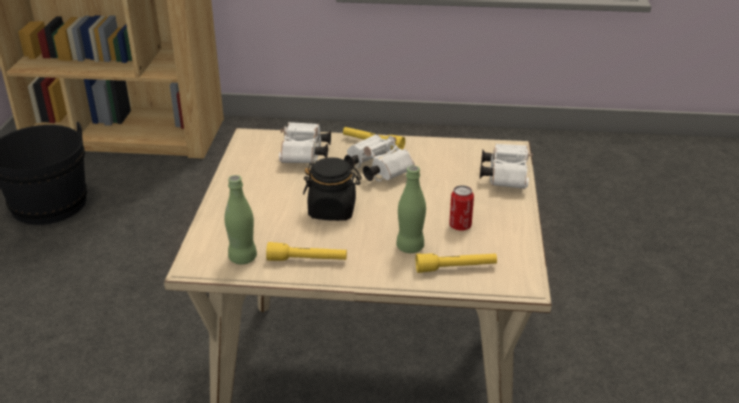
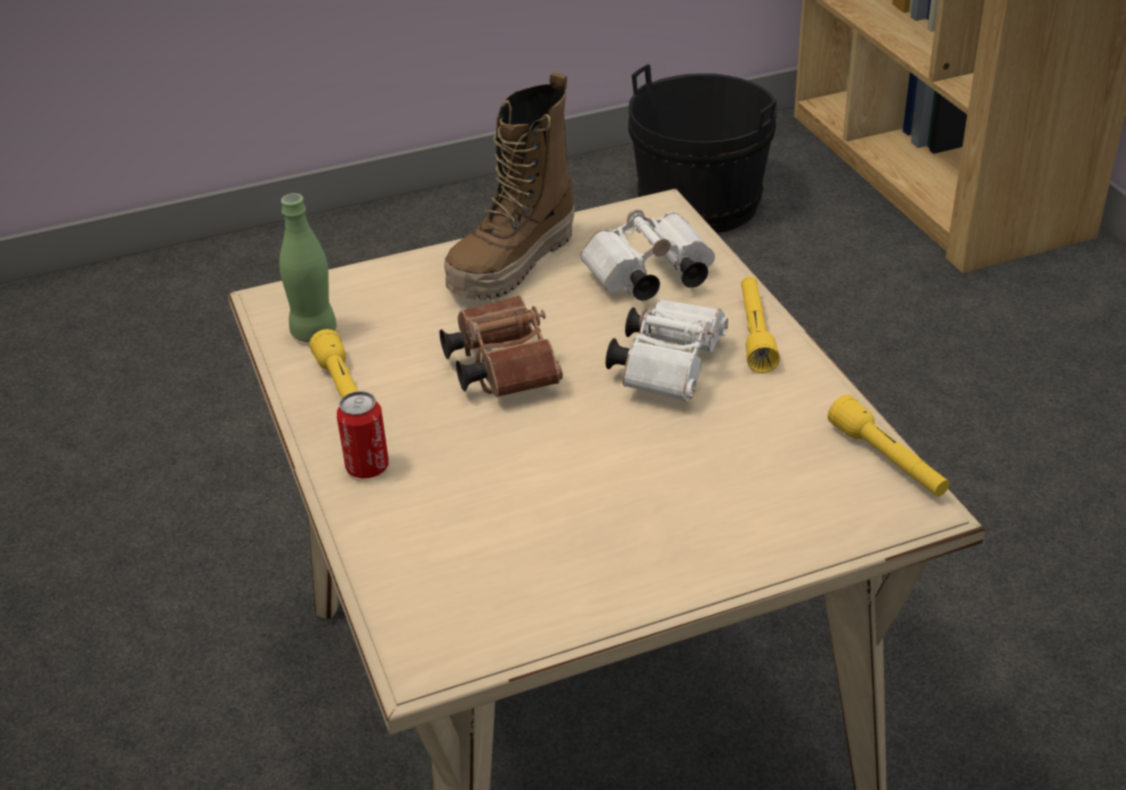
camera: 65 degrees right, 5 degrees up
black jar [303,157,362,221] -> brown binoculars [440,295,563,397]
green bottle [396,166,426,253] -> none
yellow flashlight [416,253,497,273] -> yellow flashlight moved to [828,395,950,496]
can [449,185,474,230] -> can moved to [337,391,389,479]
white binoculars [480,144,533,189] -> none
none -> boot [444,72,575,301]

